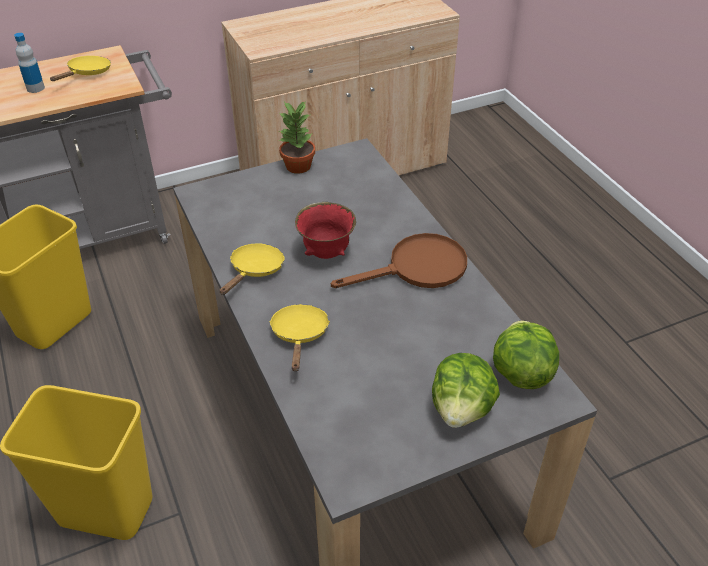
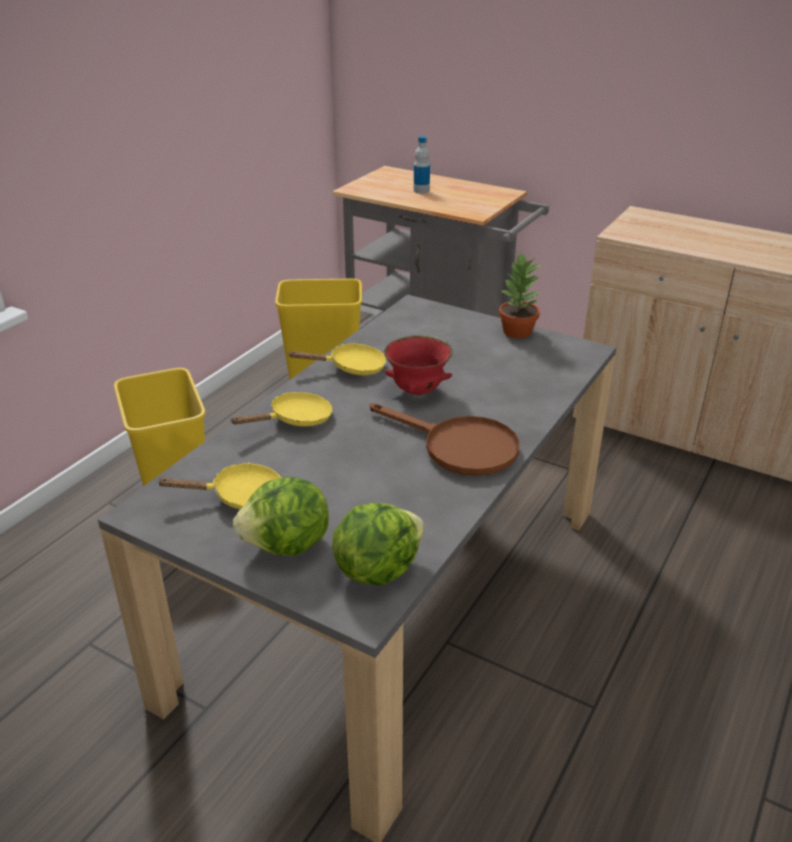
camera: 55 degrees right, 10 degrees down
yellow frying pan [50,56,111,81] -> yellow frying pan moved to [157,463,282,509]

